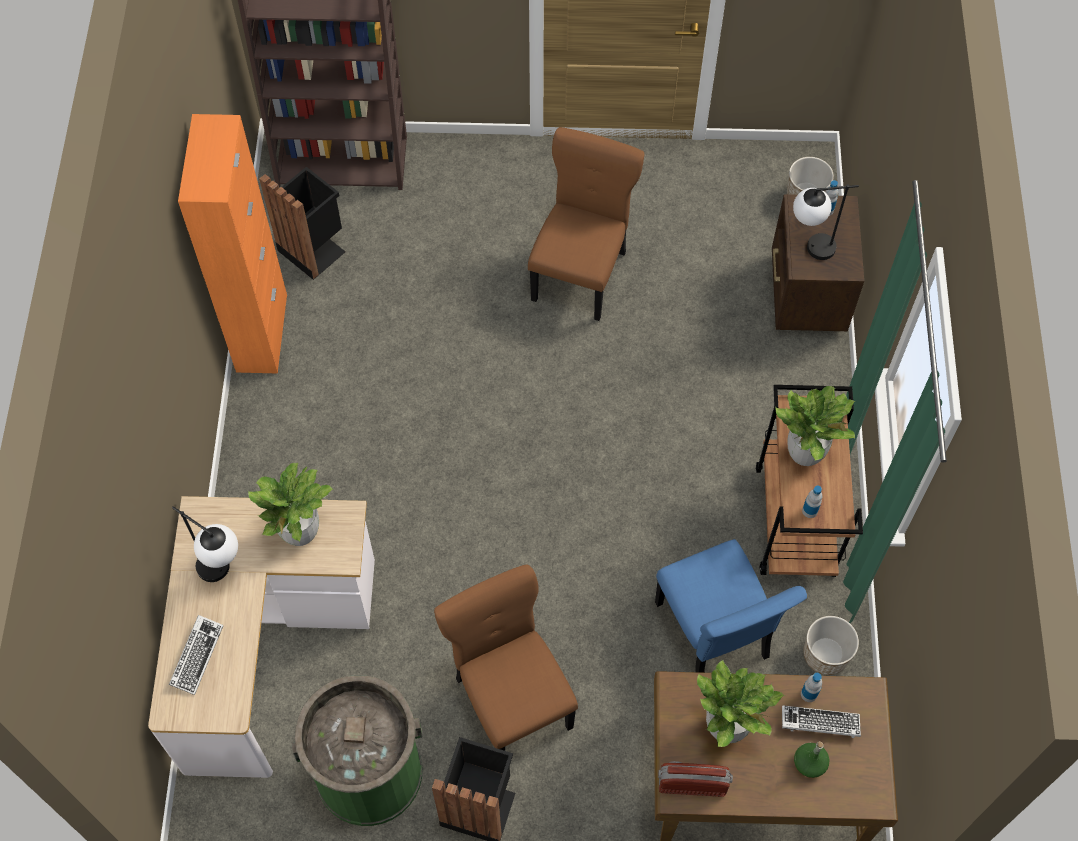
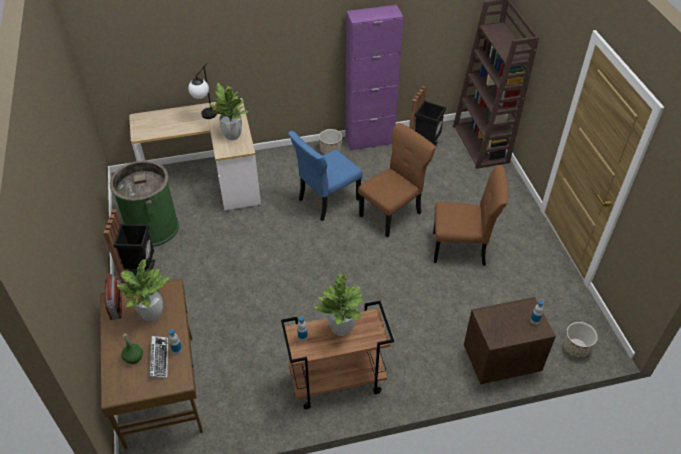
camera: 75 degrees right, 15 degrees down
keyboard [169,615,223,695] -> none
orange cabinet [178,114,287,374] -> purple cabinet [345,5,403,151]
brown chair [434,565,578,751] -> brown chair moved to [358,123,436,238]
blue chair [655,539,807,673] -> blue chair moved to [288,131,363,221]
table lamp [793,184,859,260] -> none
planter [803,616,859,675] -> planter moved to [319,129,342,155]

